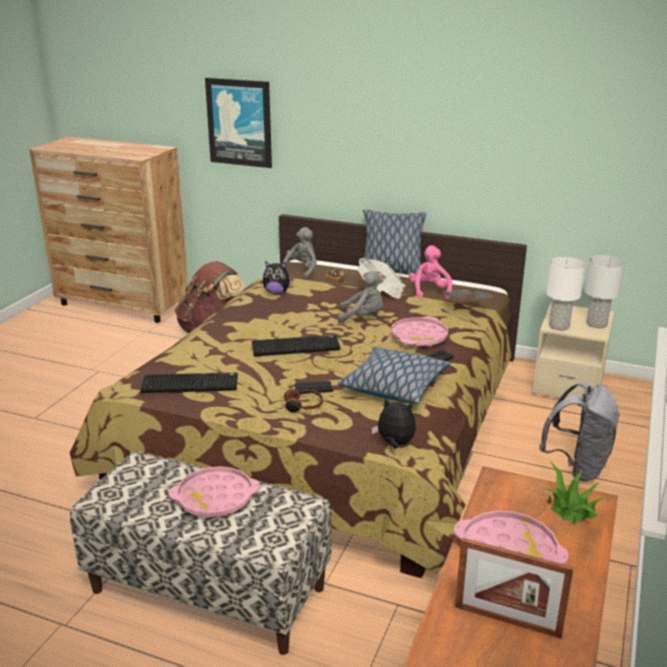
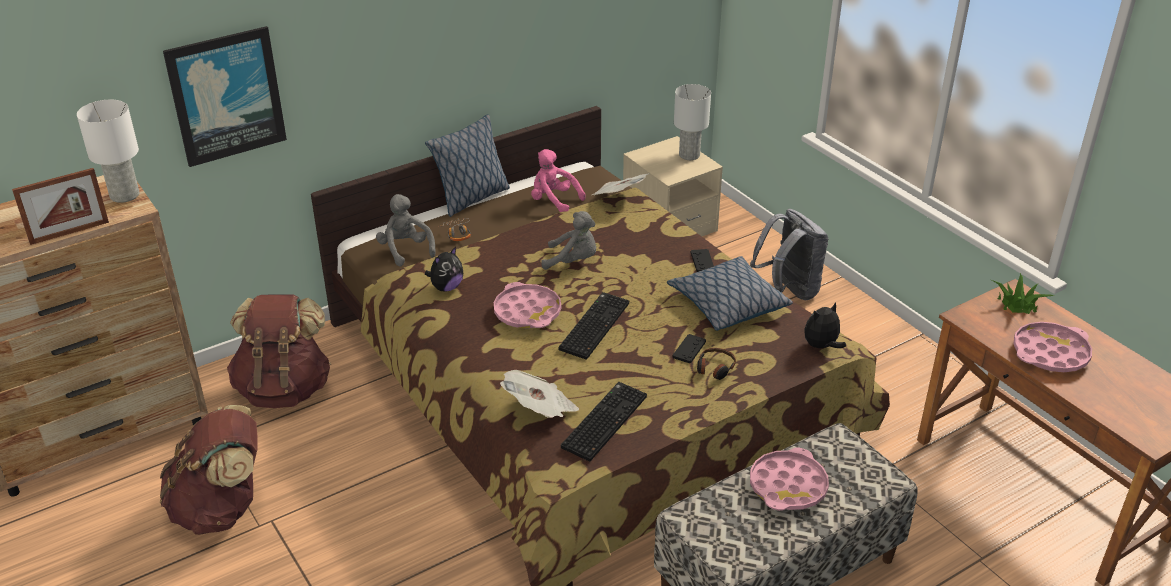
camera: 55 degrees left, 10 degrees up
grey plush toy [338,271,384,324] -> grey plush toy turned 60 degrees clockwise [541,211,596,270]
newspaper [358,258,406,299] -> newspaper moved to [500,370,579,418]
pink tray [391,316,448,347] -> pink tray moved to [494,282,561,328]
picture frame [455,538,574,639] -> picture frame moved to [12,168,109,245]
white table lamp [546,257,586,330] -> white table lamp moved to [77,100,140,203]
none -> brown backpack [160,405,258,535]

